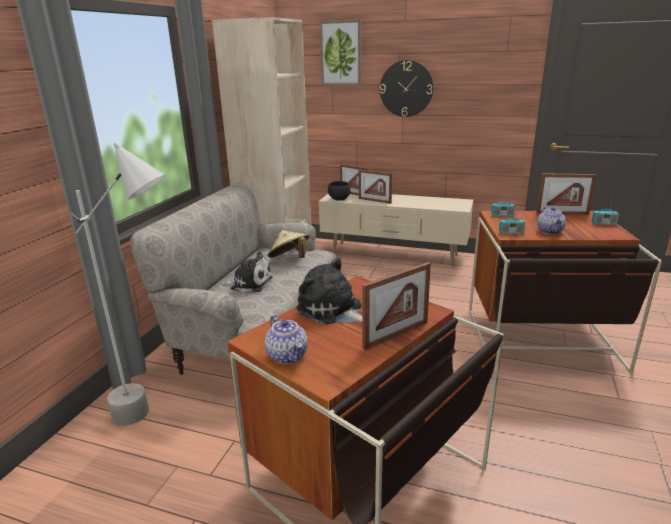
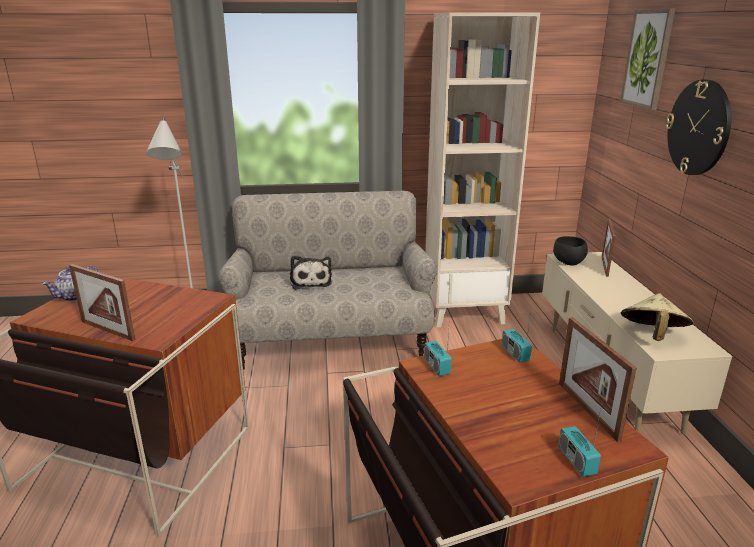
camera: 65 degrees right, 0 degrees up
beige hat [268,230,310,258] -> beige hat moved to [621,293,694,341]
plush toy [296,257,363,324] -> none
picture frame [359,170,392,204] -> none
teapot [537,207,566,234] -> none

